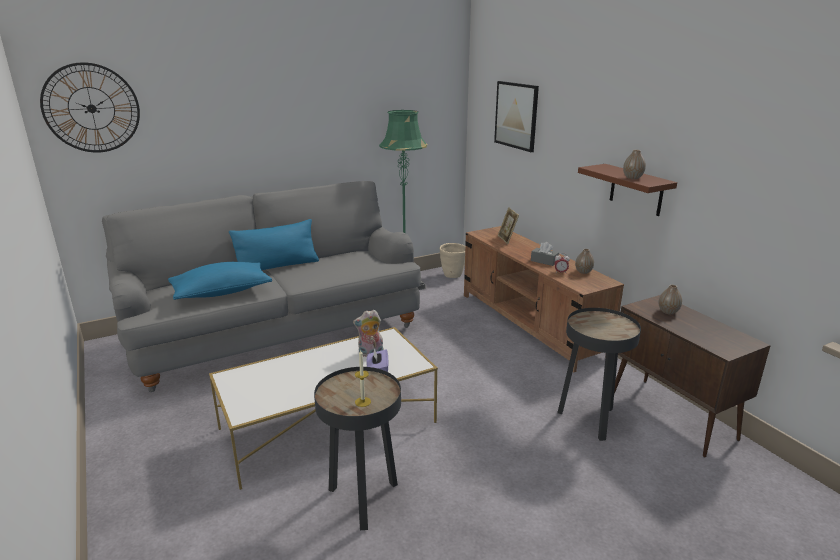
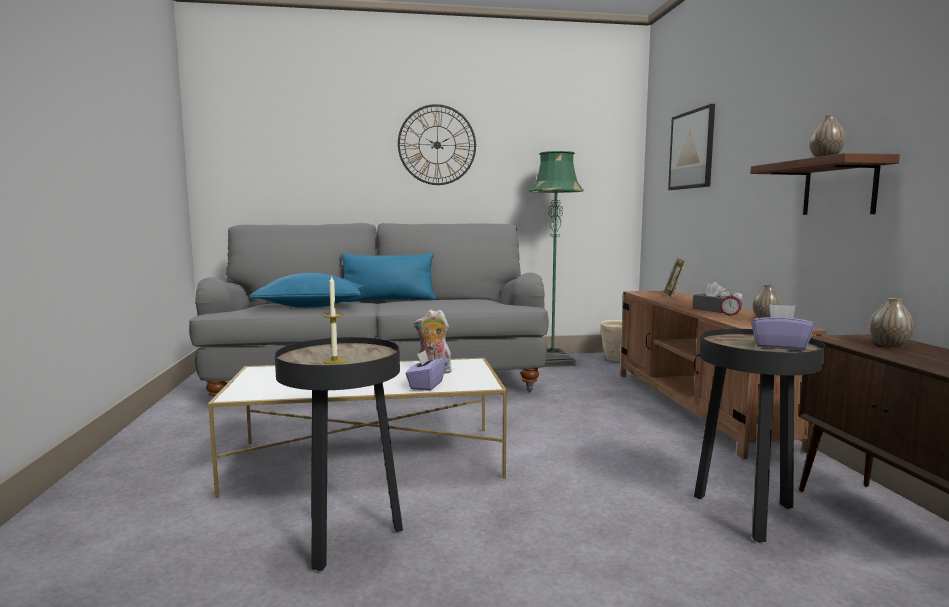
camera: 20 degrees right, 15 degrees down
wall clock [40,62,140,153] -> wall clock moved to [398,104,476,185]
none -> purple tissue box [751,304,815,350]

